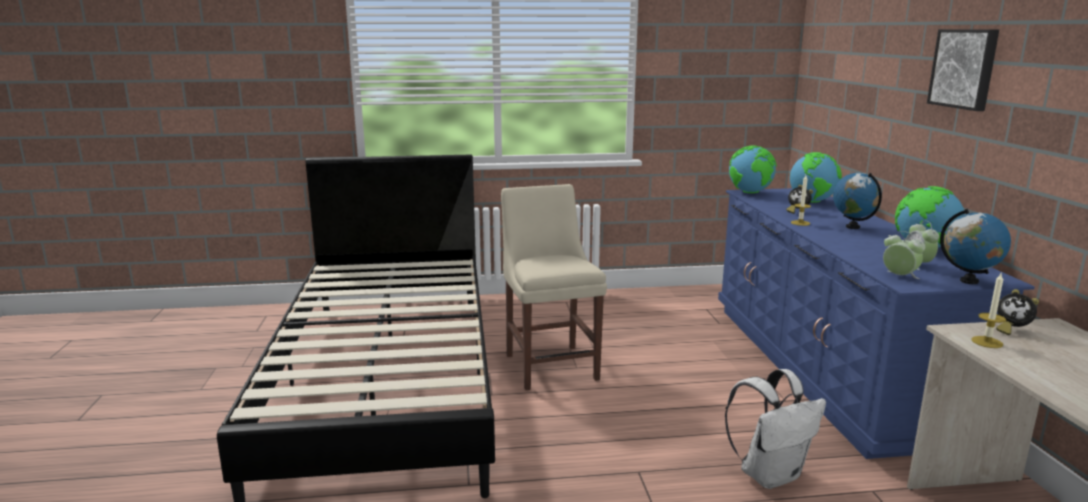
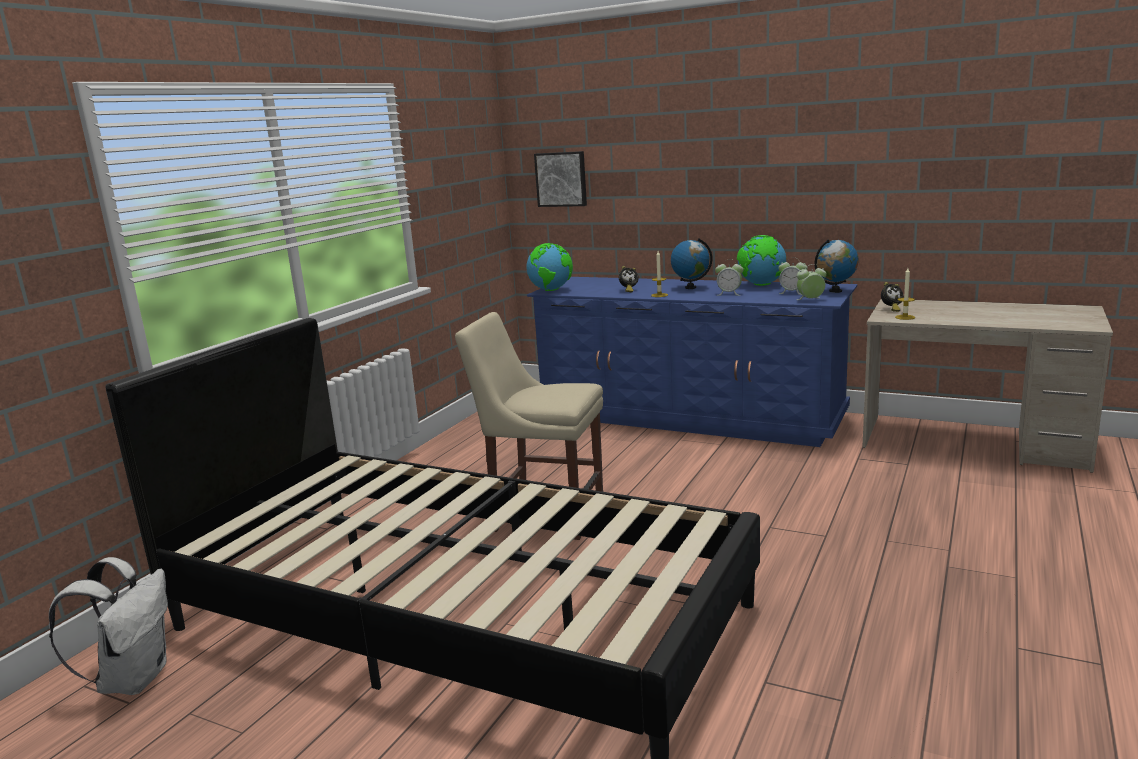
camera: 55 degrees left, 0 degrees up
white backpack [725,369,826,489] -> white backpack moved to [49,557,168,695]
globe [790,152,842,203] -> none
picture [927,29,999,111] -> picture moved to [534,151,587,207]
none -> alarm clock [715,259,744,296]

